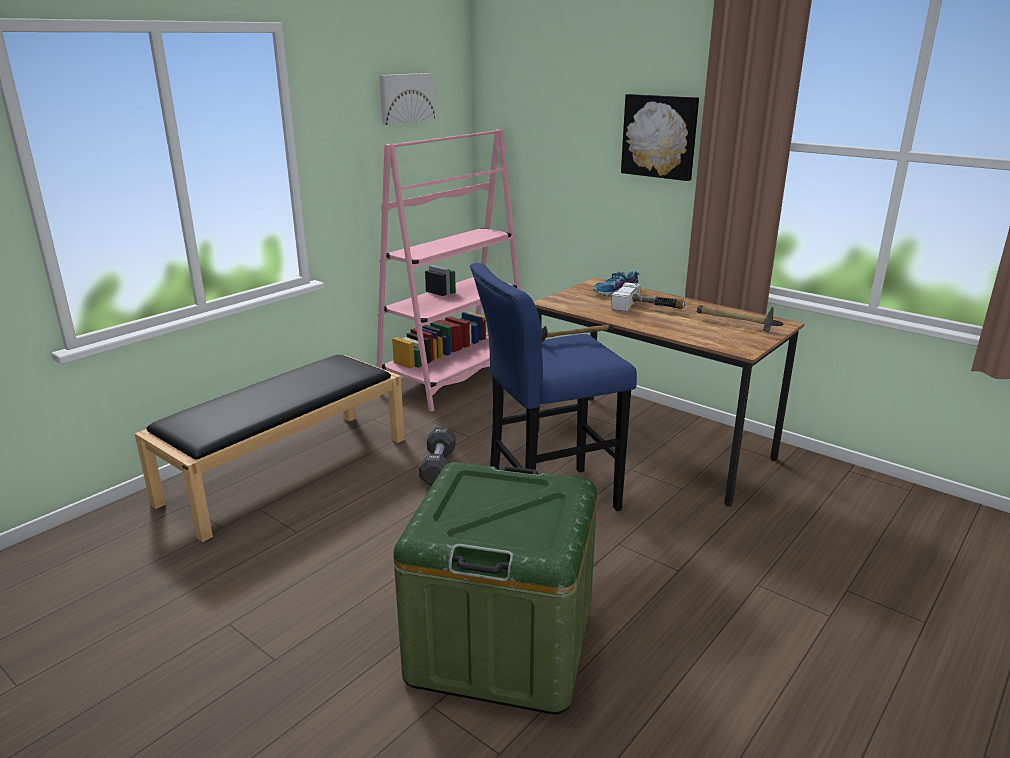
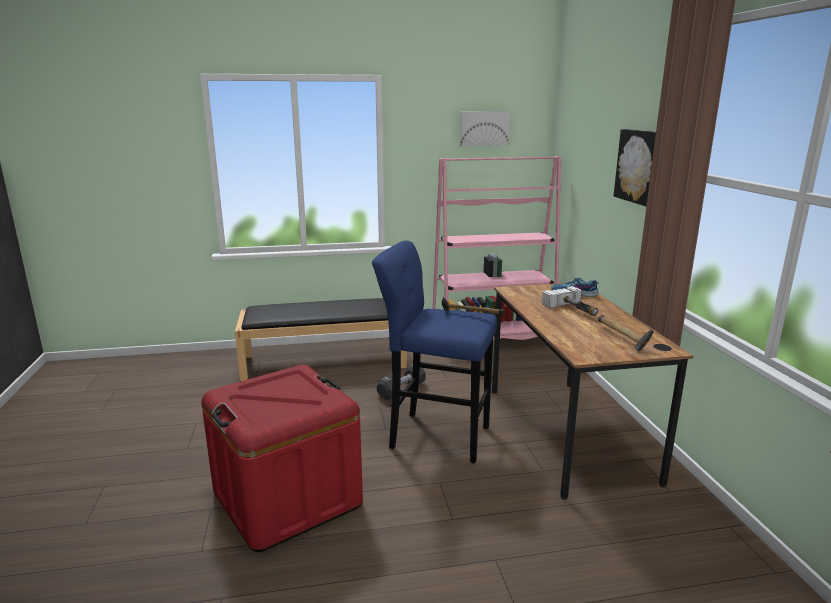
camera: 40 degrees right, 5 degrees down
green storage box [393,462,597,715] -> red storage box [201,365,363,552]

